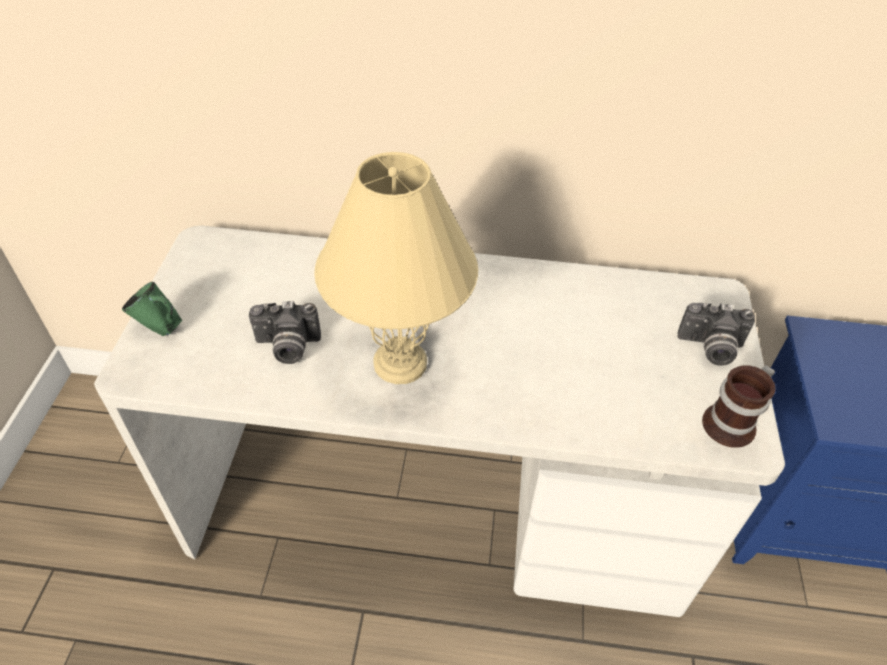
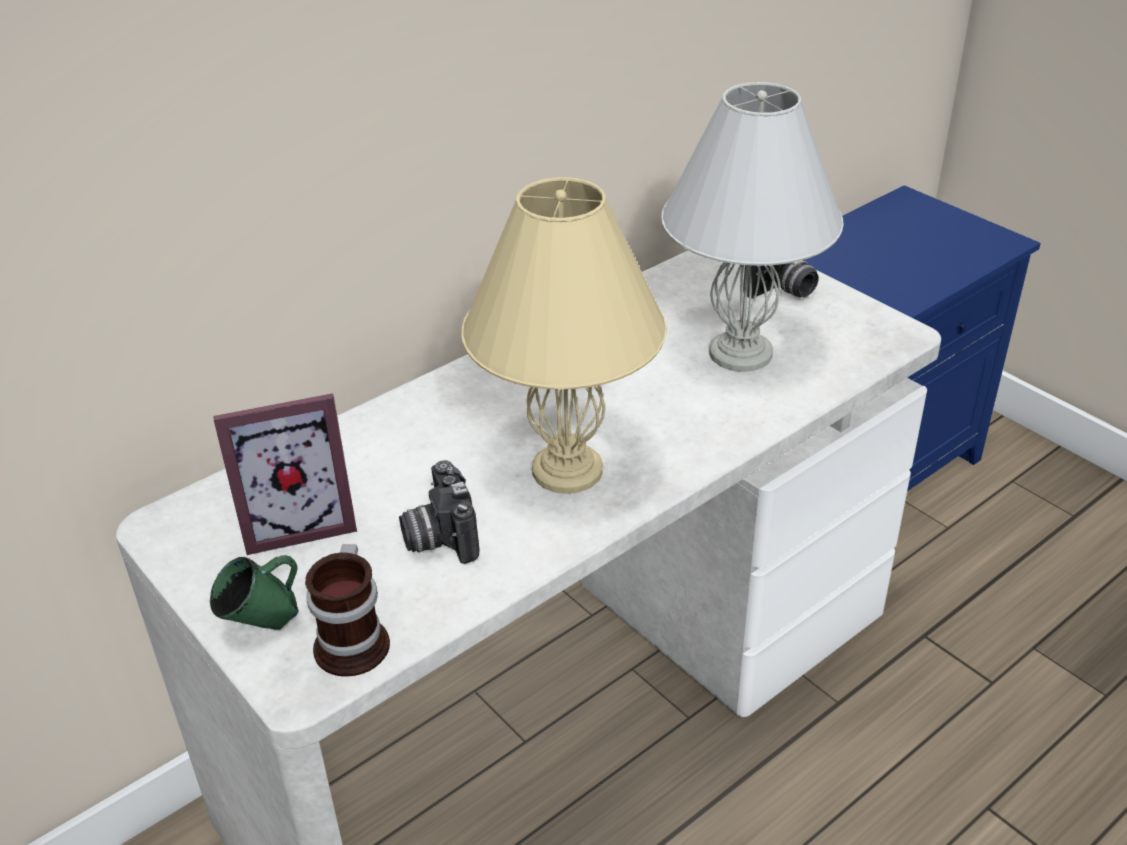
camera: 45 degrees left, 10 degrees down
camera [249,301,321,364] -> camera turned 120 degrees clockwise [399,460,480,564]
mug [702,365,776,448] -> mug moved to [305,544,390,677]
none -> picture frame [213,393,357,555]
none -> white table lamp [661,82,844,372]

